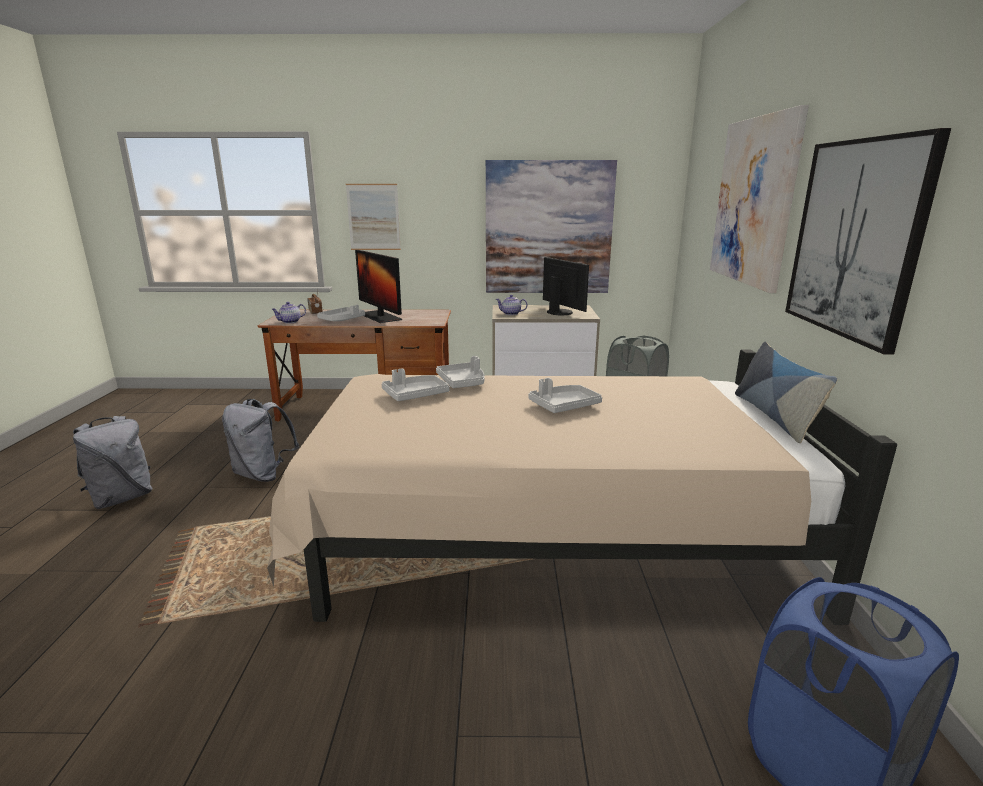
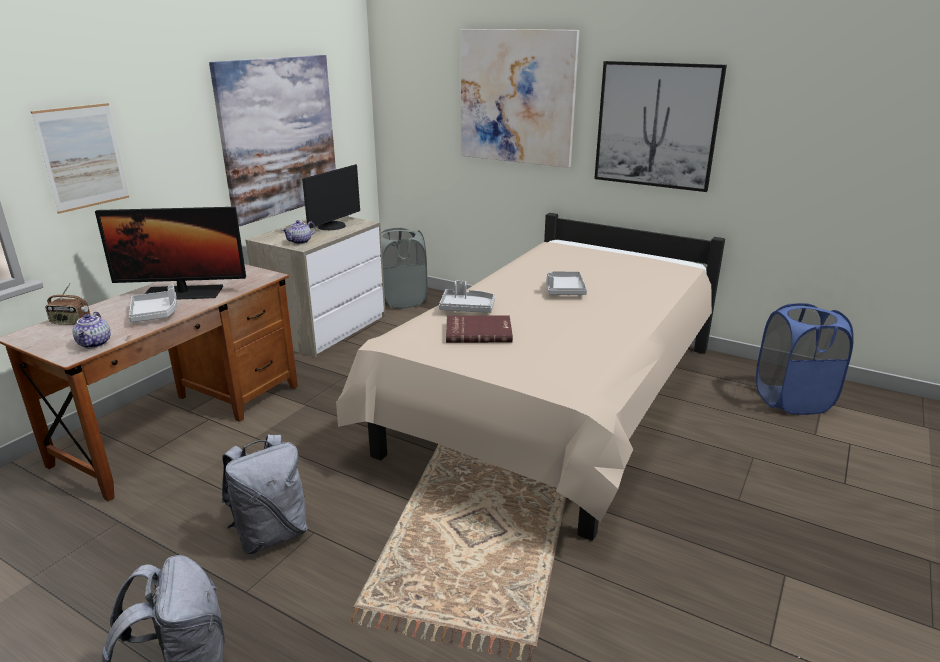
camera: 60 degrees left, 5 degrees up
grey tray [382,369,450,401] -> red book [446,315,513,343]
monitor [543,257,589,315] -> monitor turned 120 degrees clockwise [302,164,360,230]
pillow [735,342,838,443] -> none

